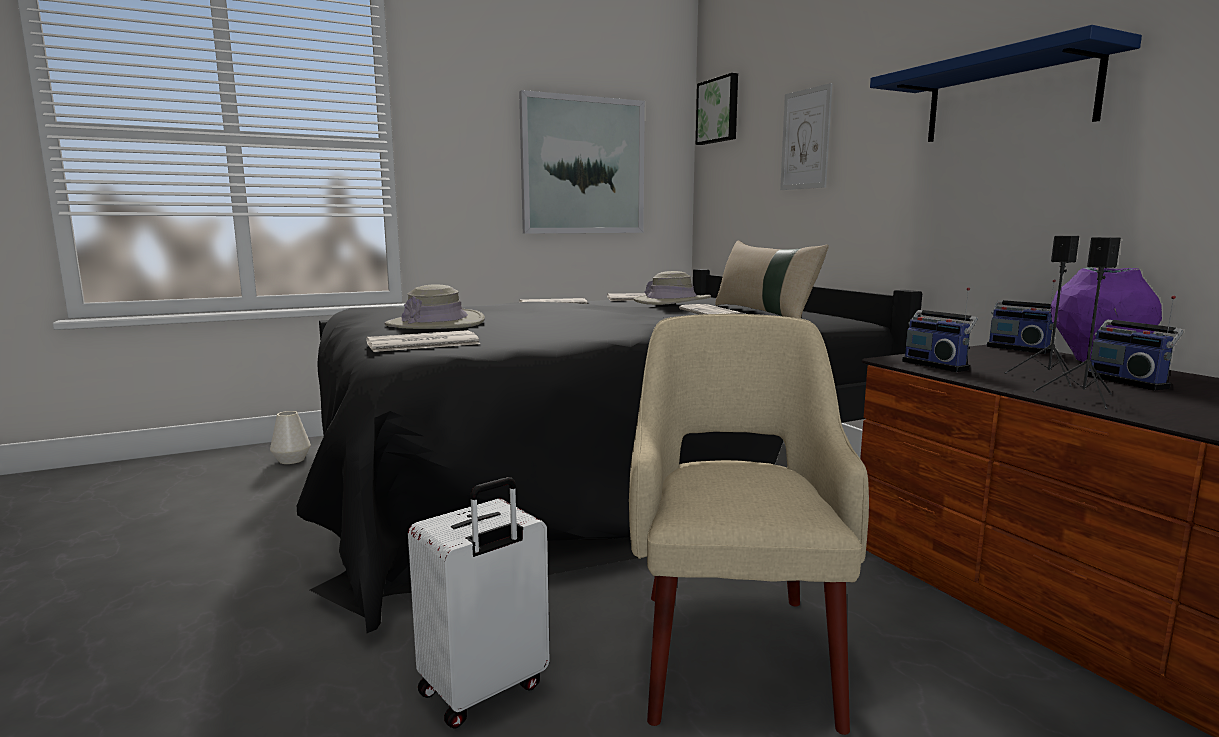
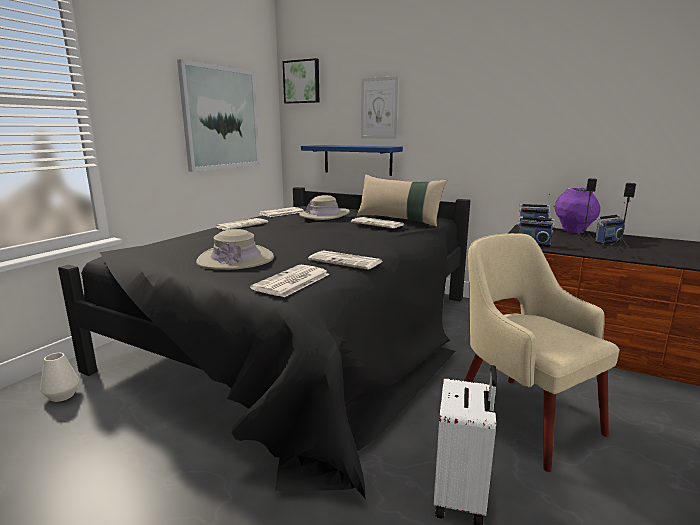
camera: 35 degrees left, 5 degrees up
blue shelf [870,25,1142,142] -> blue shelf moved to [301,145,403,176]
radio [1087,295,1184,391] -> radio turned 60 degrees counterclockwise [594,202,625,245]
none -> newspaper [308,250,383,269]

